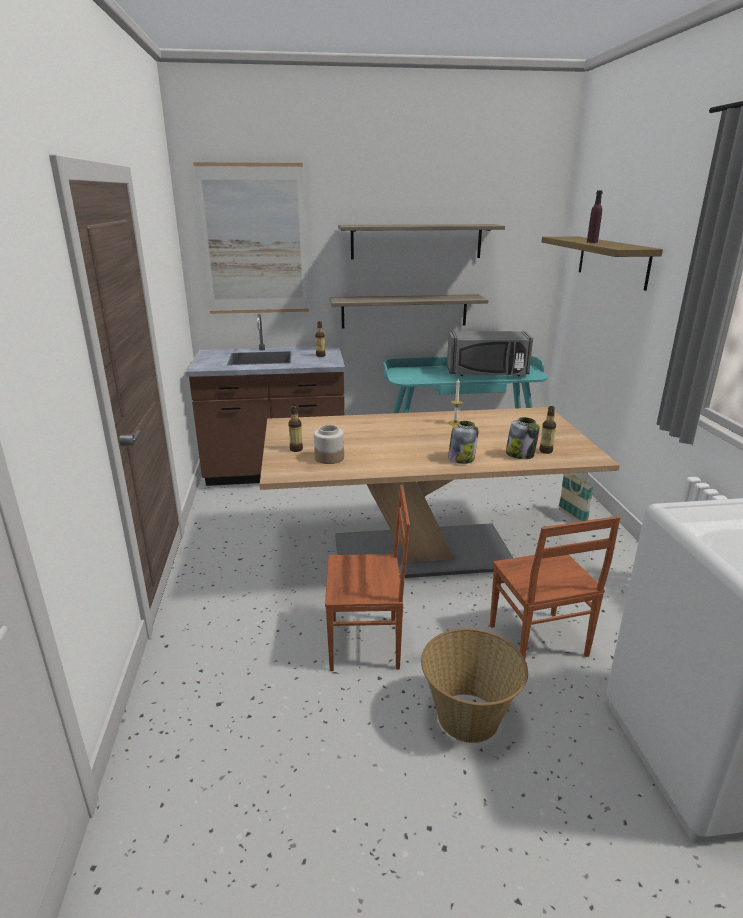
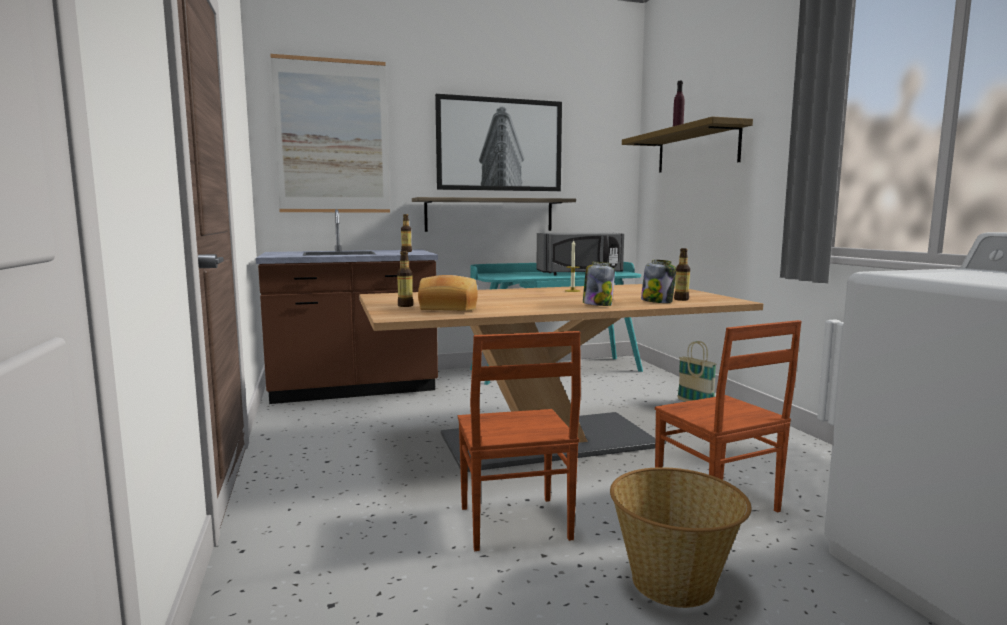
camera: 10 degrees left, 15 degrees down
jar [314,425,344,464] -> bread [418,275,478,311]
brown chair [325,485,410,671] -> brown chair turned 90 degrees clockwise [458,331,581,551]
shelf [338,224,505,259] -> picture [435,94,562,191]

